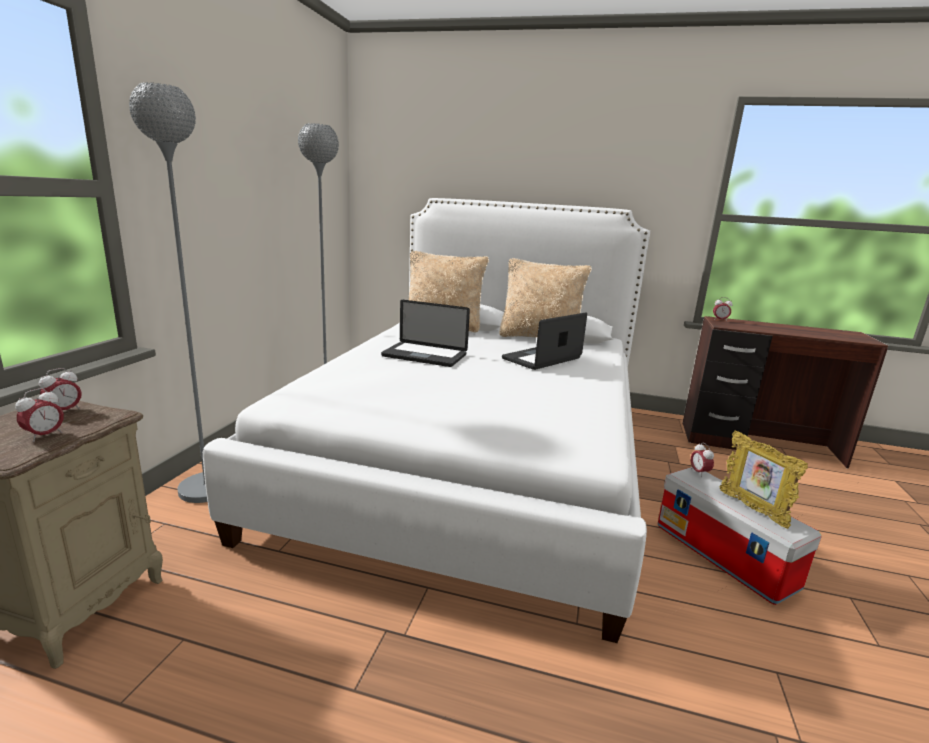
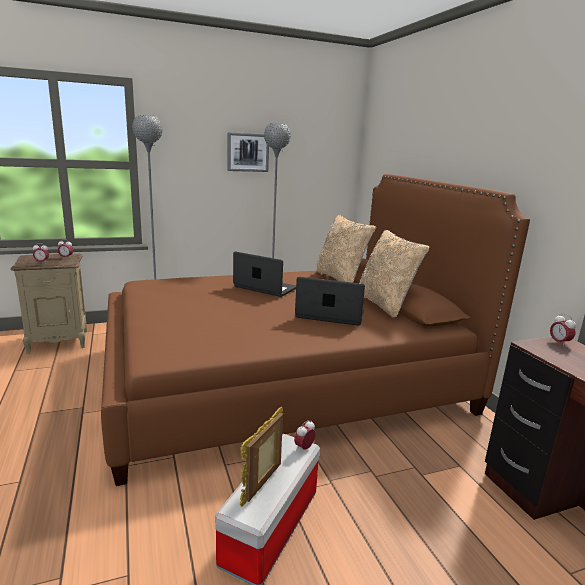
camera: 55 degrees right, 0 degrees up
white bed [203,198,650,643] -> brown bed [101,174,530,486]
laptop [381,300,470,367] -> laptop turned 135 degrees clockwise [233,252,296,297]
none -> picture [228,132,269,172]

